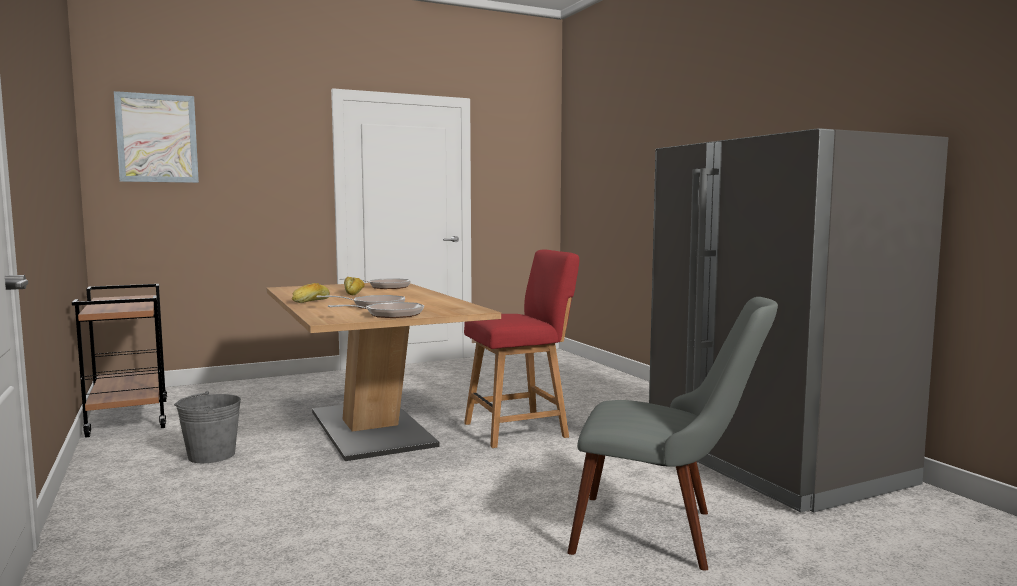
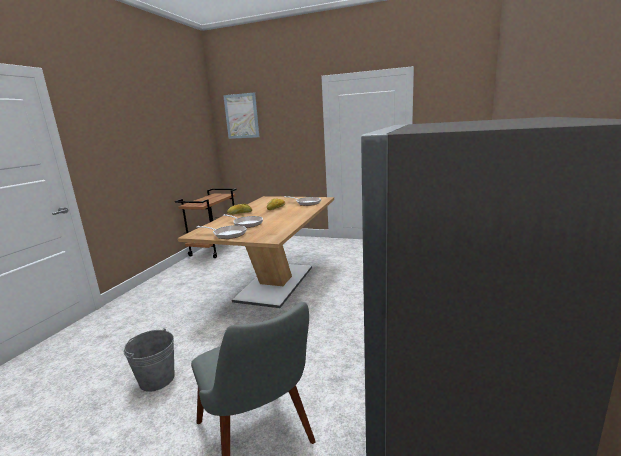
camera: 45 degrees right, 10 degrees up
grey bucket [174,391,241,463] -> grey bucket moved to [124,328,175,392]
red chair [464,250,580,448] -> none

